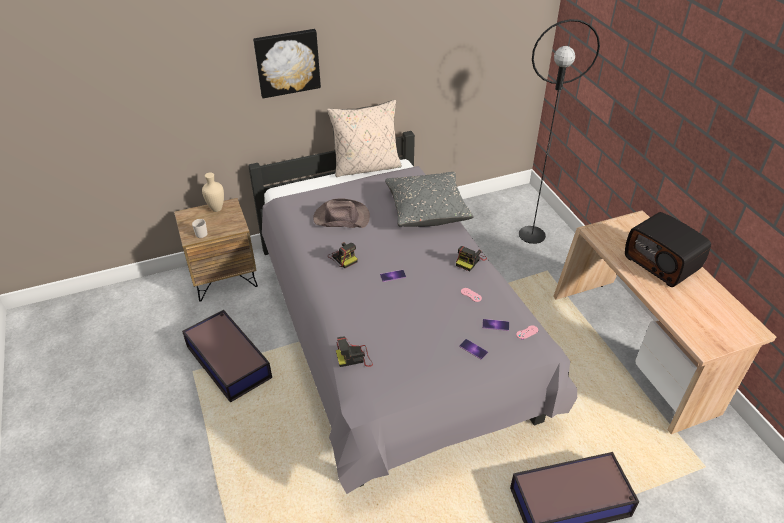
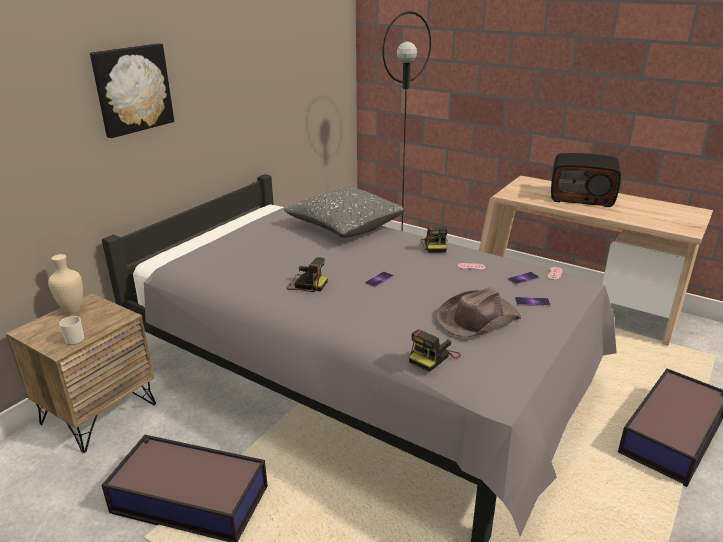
camera: 35 degrees left, 15 degrees down
brown hat [313,199,370,228] -> brown hat moved to [435,287,521,338]
beige pillow [327,100,402,177] -> none

